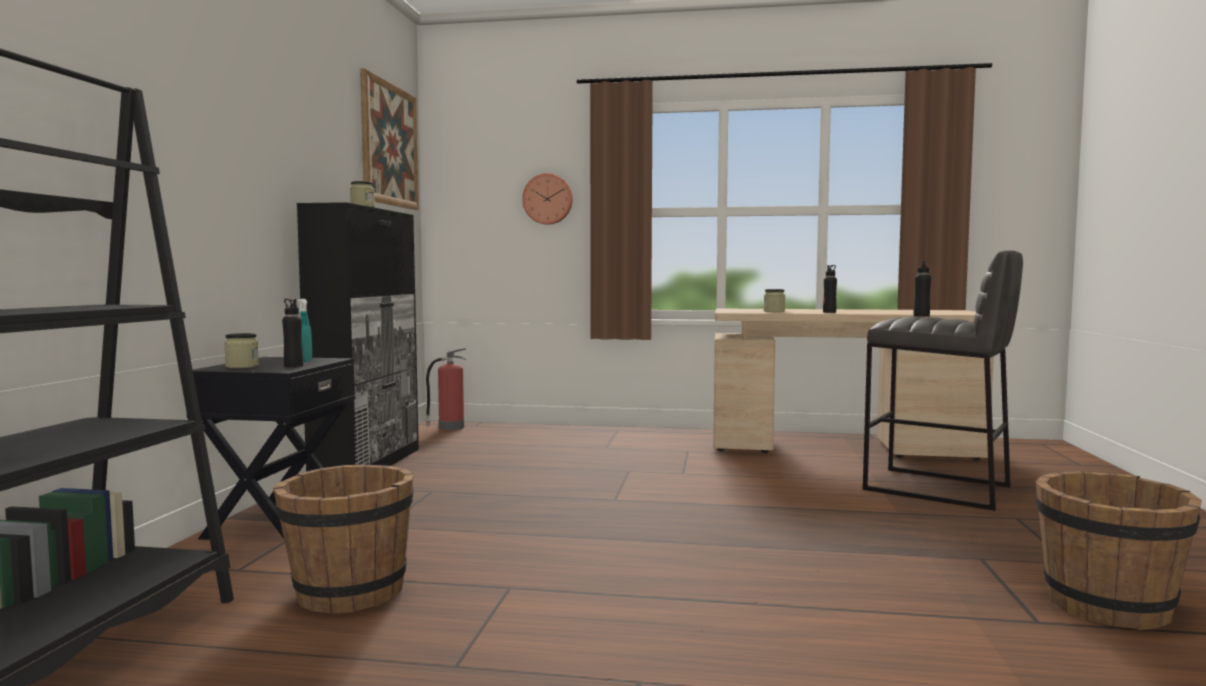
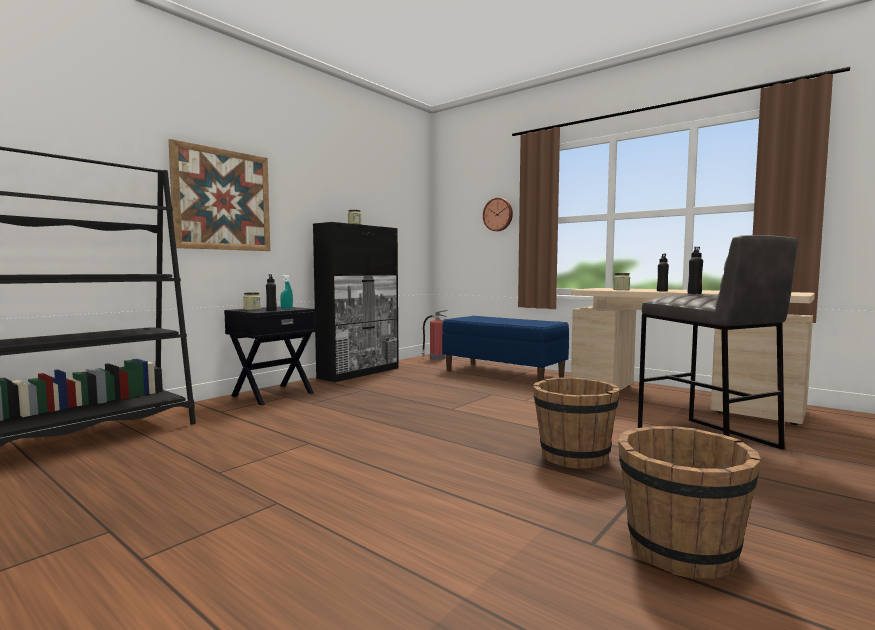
camera: 30 degrees right, 0 degrees up
brown bucket [273,465,414,614] -> brown bucket moved to [533,377,619,469]
picture [360,68,419,210] -> picture moved to [169,139,270,251]
none -> blue bench [442,316,569,382]

